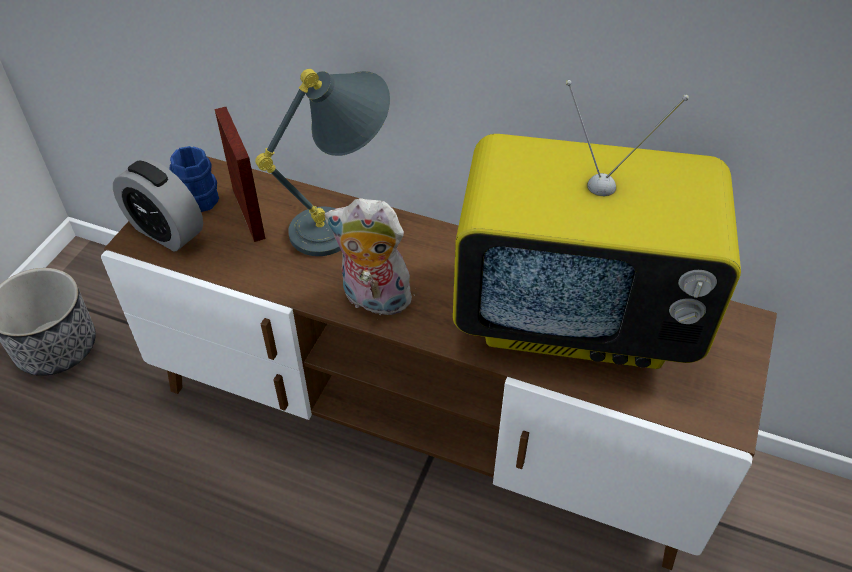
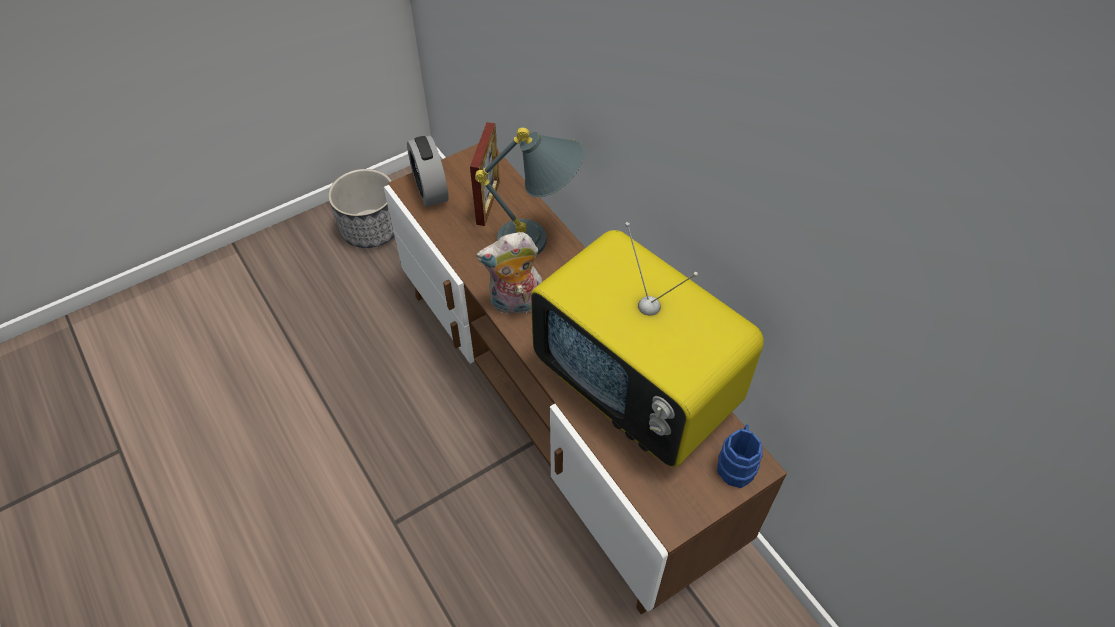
camera: 35 degrees right, 5 degrees up
blue mug [169,146,219,212] -> blue mug moved to [717,424,763,488]
plush toy [325,198,412,315] -> plush toy turned 60 degrees counterclockwise [476,232,542,314]

